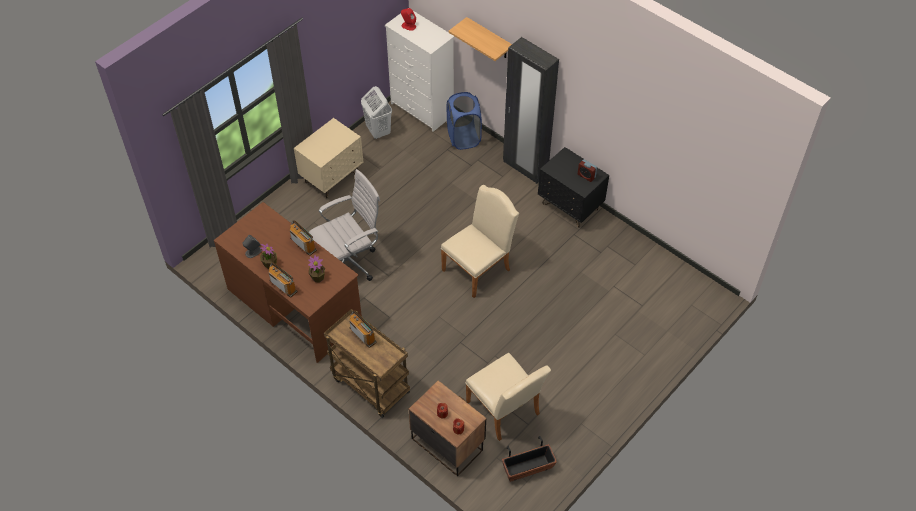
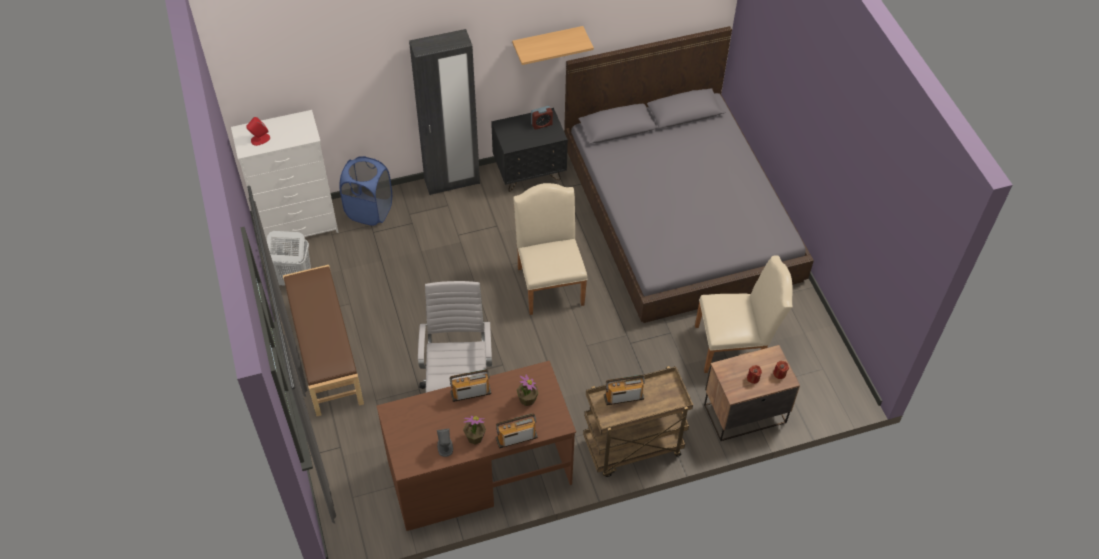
camera: 60 degrees left, 0 degrees up
beige nightstand [294,118,363,198] -> brown bench [283,265,364,416]
shelf [448,17,512,61] -> shelf moved to [512,26,594,65]
planter [502,436,557,482] -> none
none -> grey bed [564,26,814,323]

